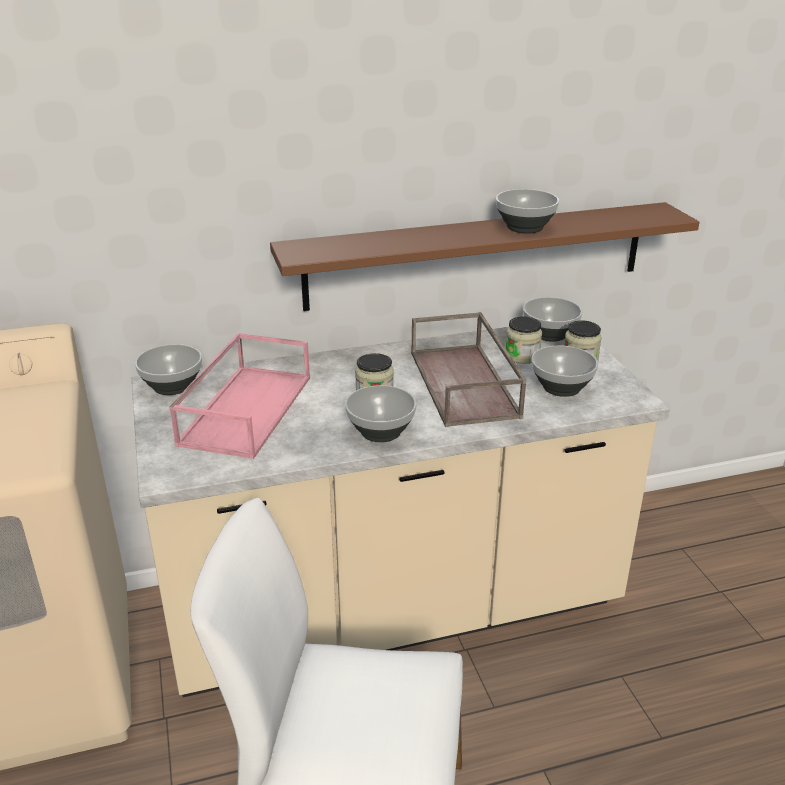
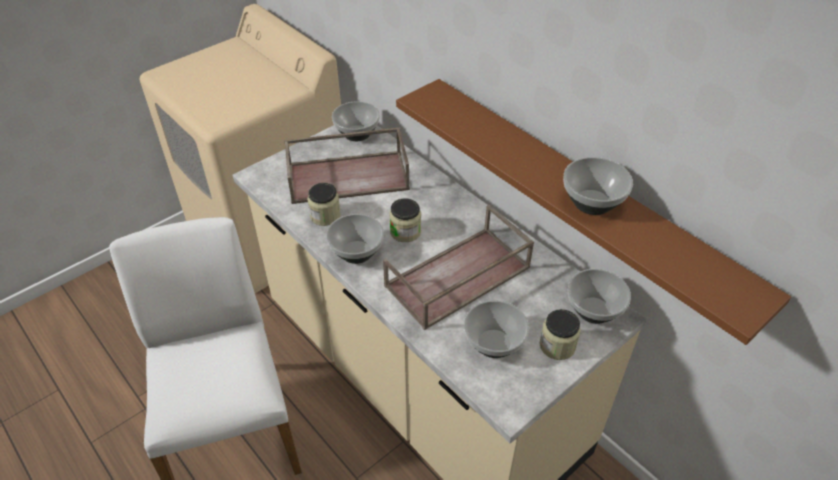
camera: 65 degrees right, 15 degrees up
pink tray [169,333,310,459] -> brown tray [284,128,410,204]
jar [506,316,542,364] -> jar moved to [307,183,341,226]

